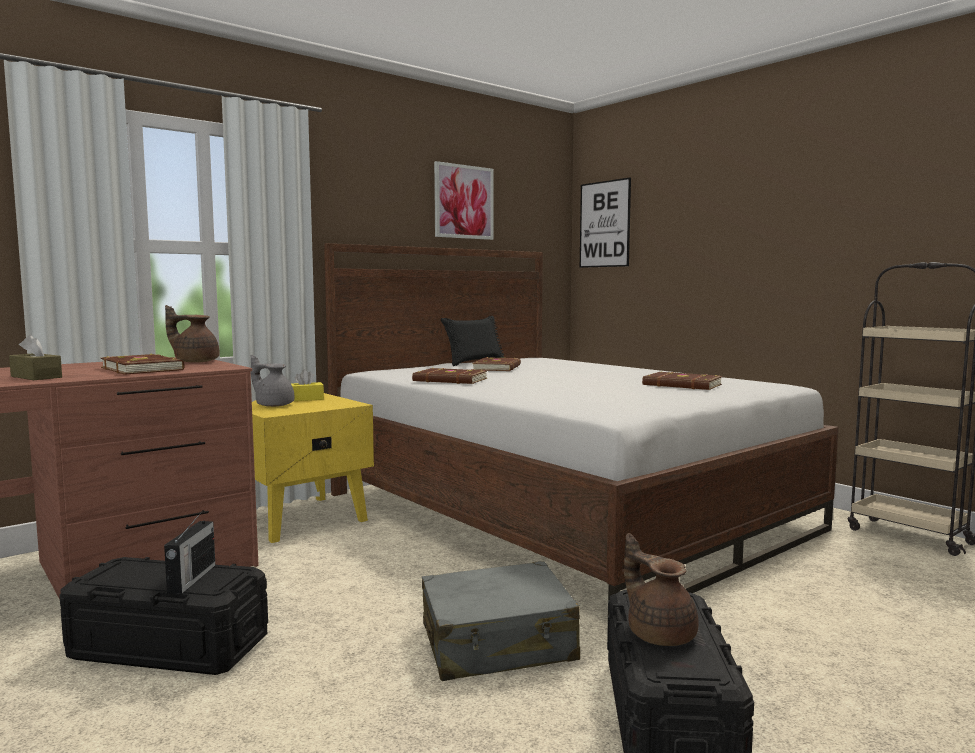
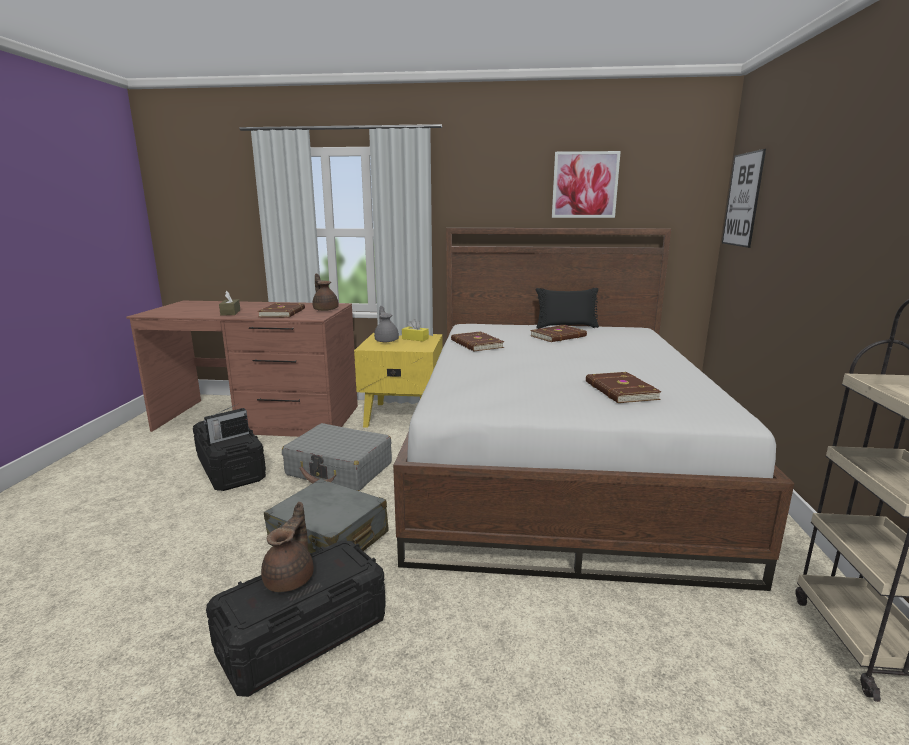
camera: 45 degrees right, 10 degrees up
none -> grey suitcase [282,423,392,491]

